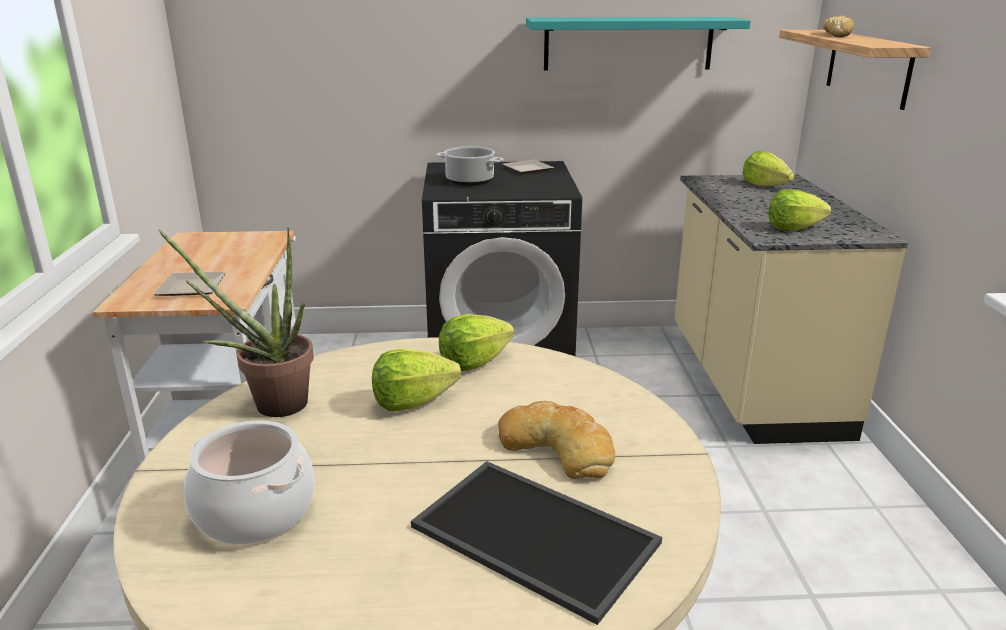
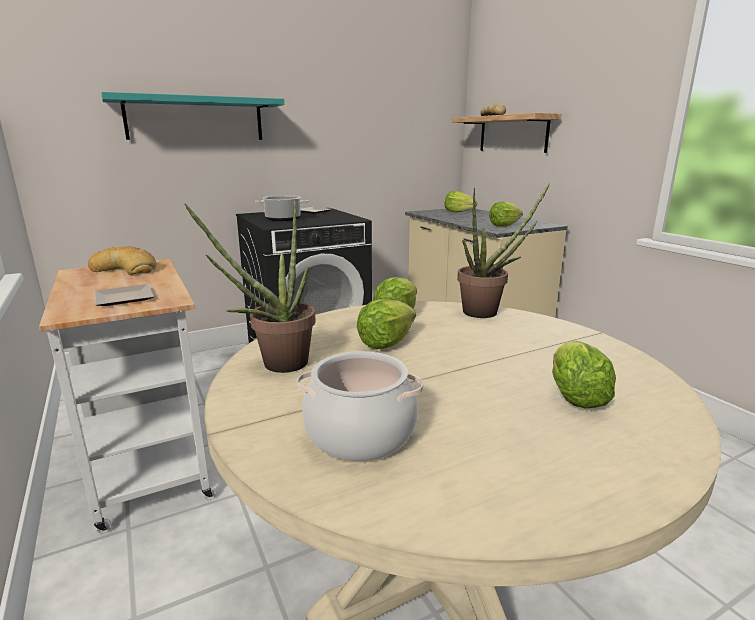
camera: 25 degrees left, 5 degrees down
tray [411,461,662,625] -> lettuce [552,341,616,408]
bread [498,401,615,479] -> bread moved to [88,246,156,275]
turquoise shelf [526,17,751,70] -> turquoise shelf moved to [101,92,284,140]
none -> potted plant [457,183,550,318]

